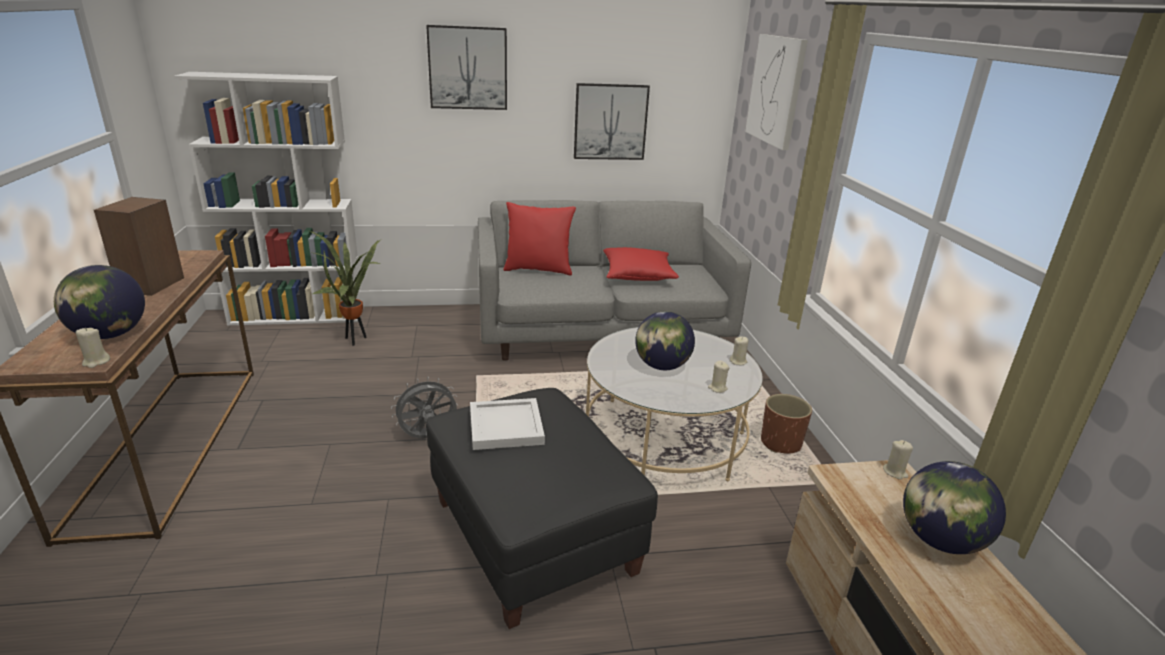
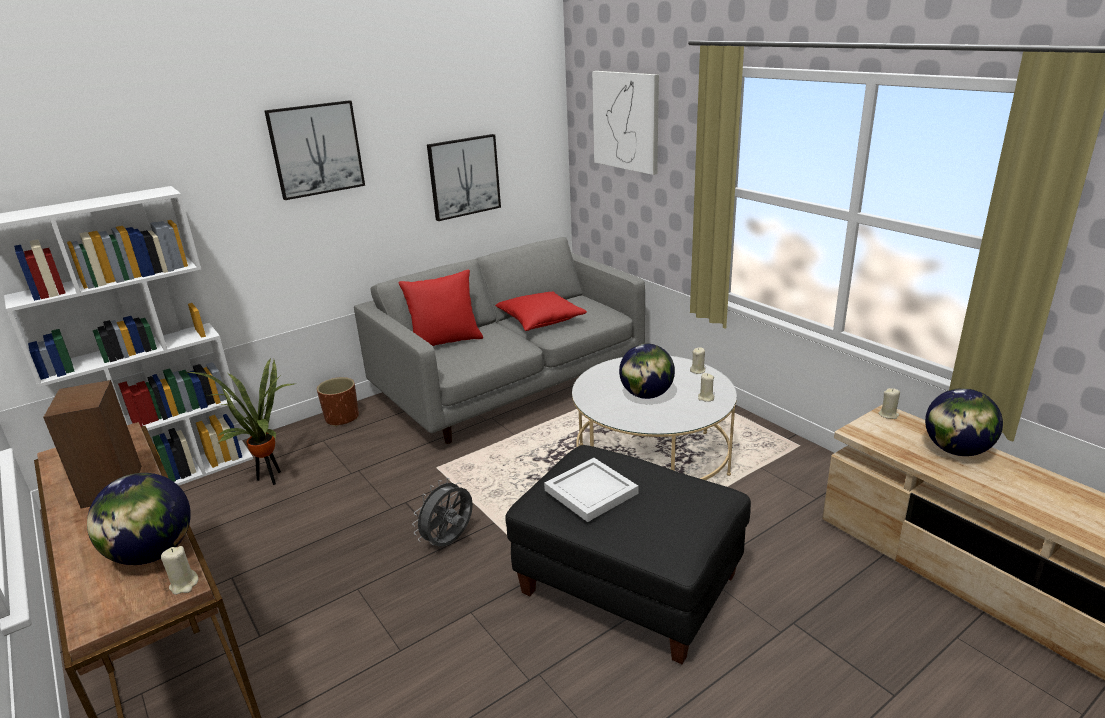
camera: 25 degrees left, 0 degrees up
brown planter [761,394,812,454] -> brown planter moved to [317,377,359,427]

